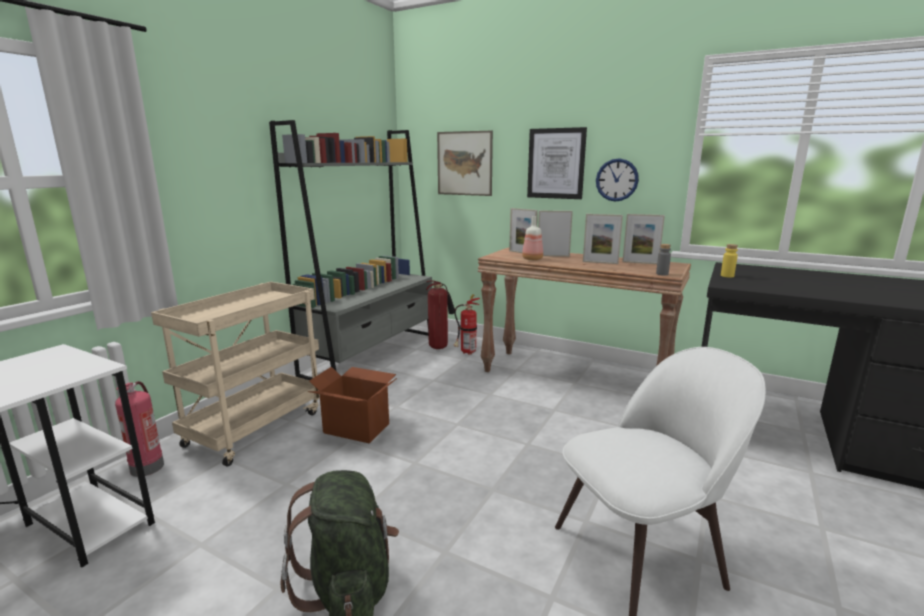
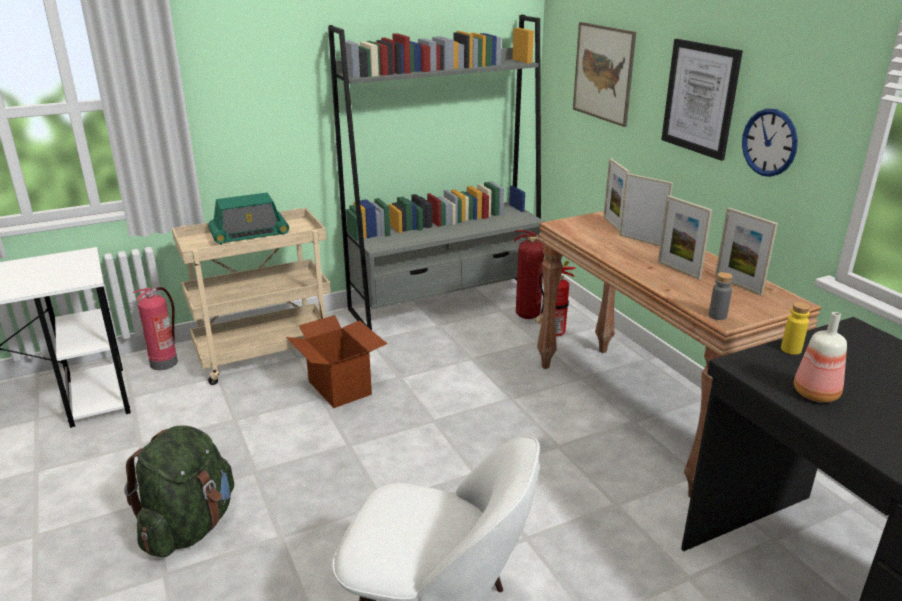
camera: 35 degrees right, 10 degrees up
bottle [522,216,543,260] -> bottle moved to [794,312,847,403]
none -> radio [208,193,289,245]

